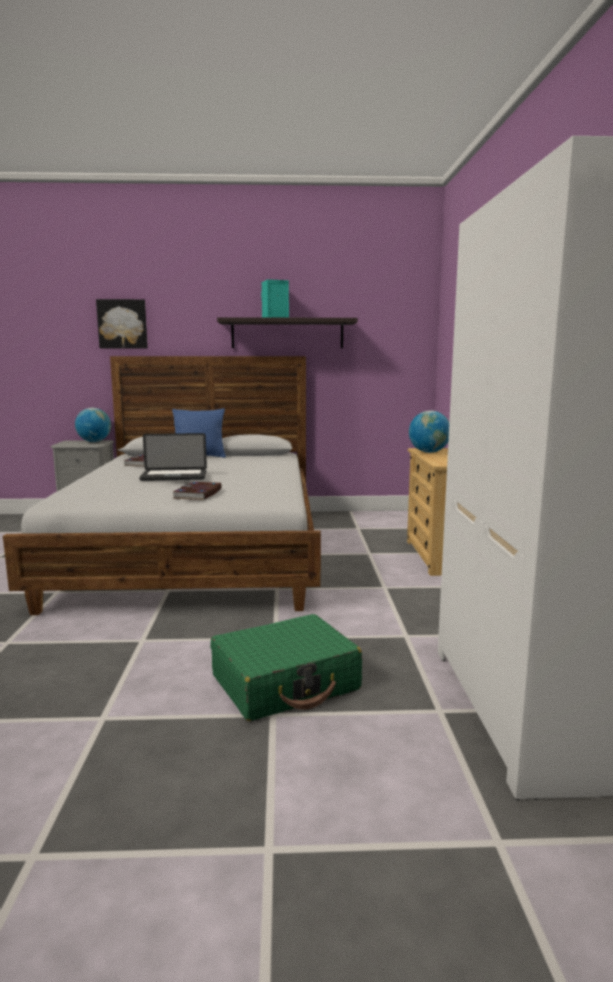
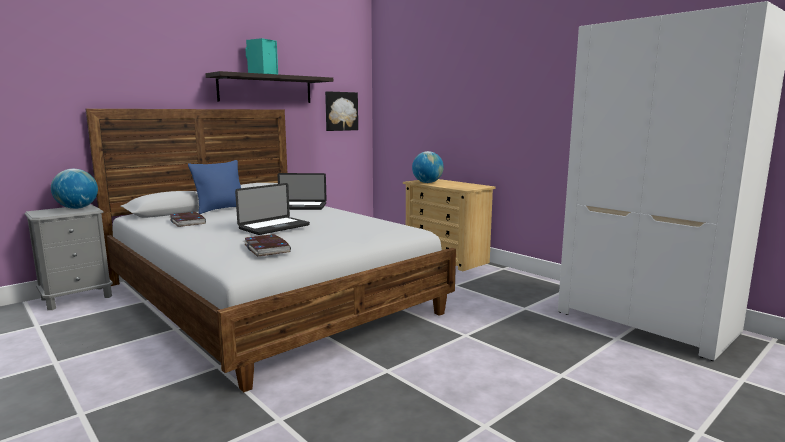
camera: 40 degrees left, 0 degrees up
picture [96,299,148,348] -> picture moved to [325,91,358,131]
book [173,482,222,500] -> book moved to [244,234,291,257]
green suitcase [211,614,362,721] -> none
none -> laptop [278,173,327,210]

